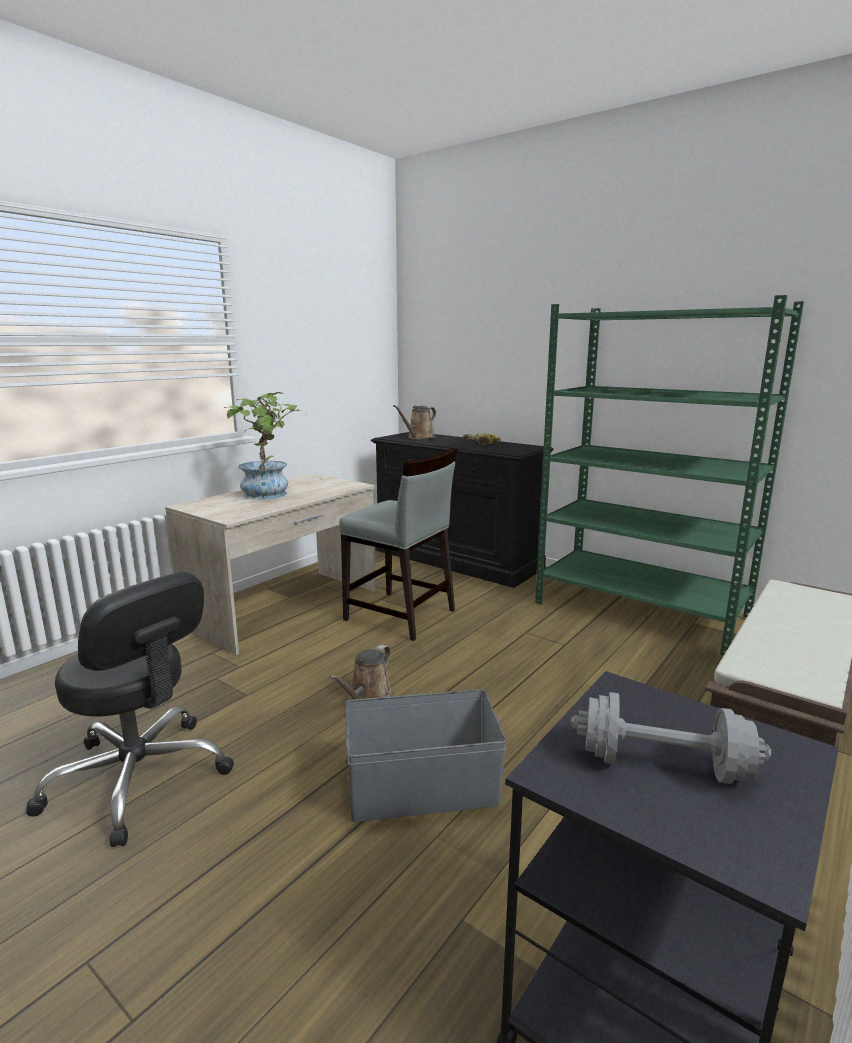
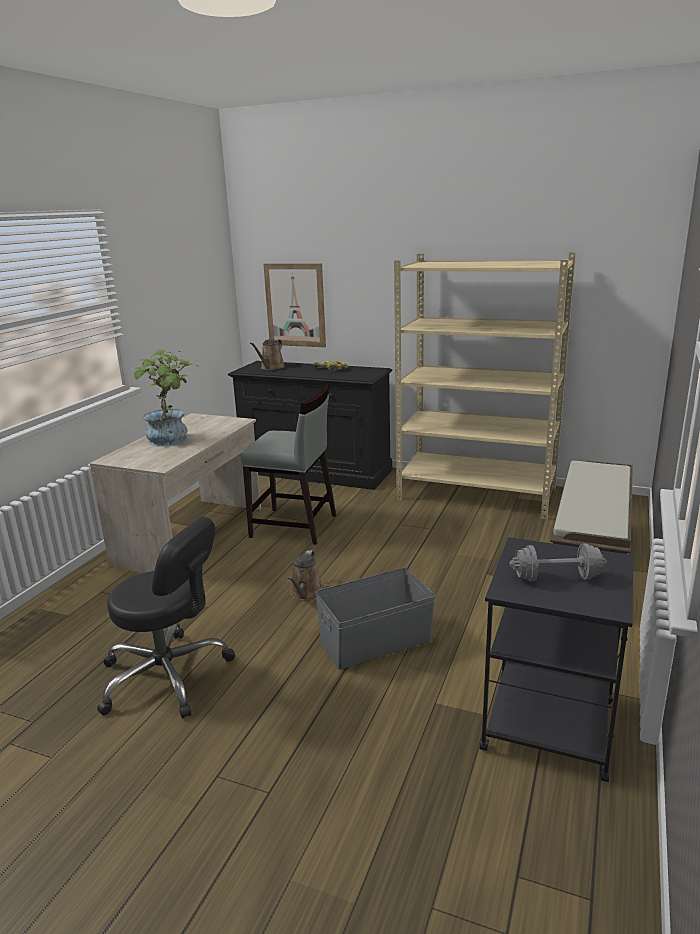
camera: 15 degrees left, 5 degrees up
green bookcase [535,295,804,656] -> beige bookcase [394,252,576,519]
none -> picture [263,263,326,347]

